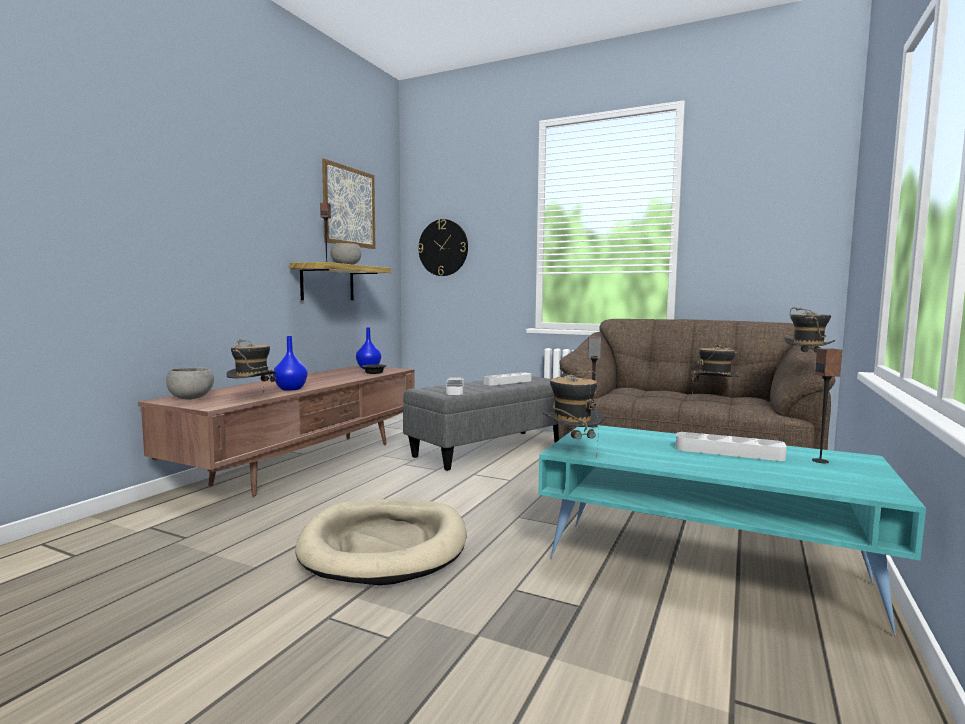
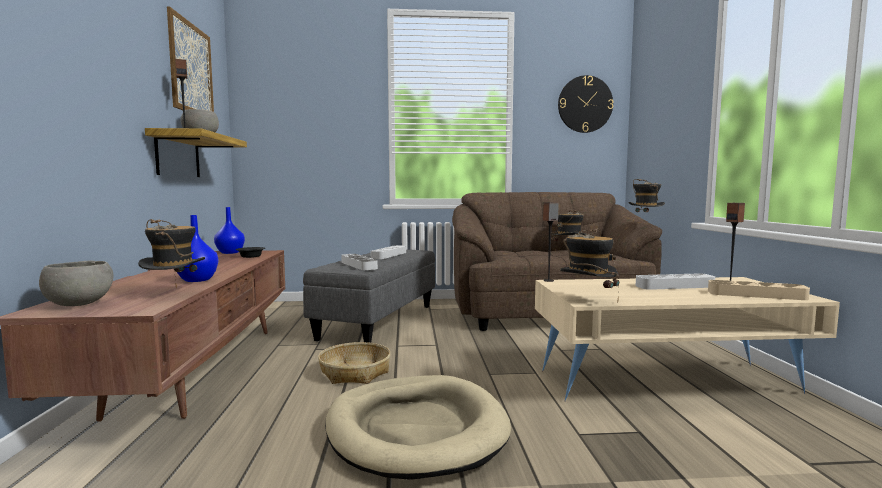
camera: 30 degrees left, 0 degrees up
wall clock [418,219,468,276] -> wall clock moved to [558,75,613,133]
turquoise coffee table [538,425,926,637] -> beige coffee table [535,277,840,402]
none -> basket [318,342,391,384]
none -> beige tray [708,280,810,300]

